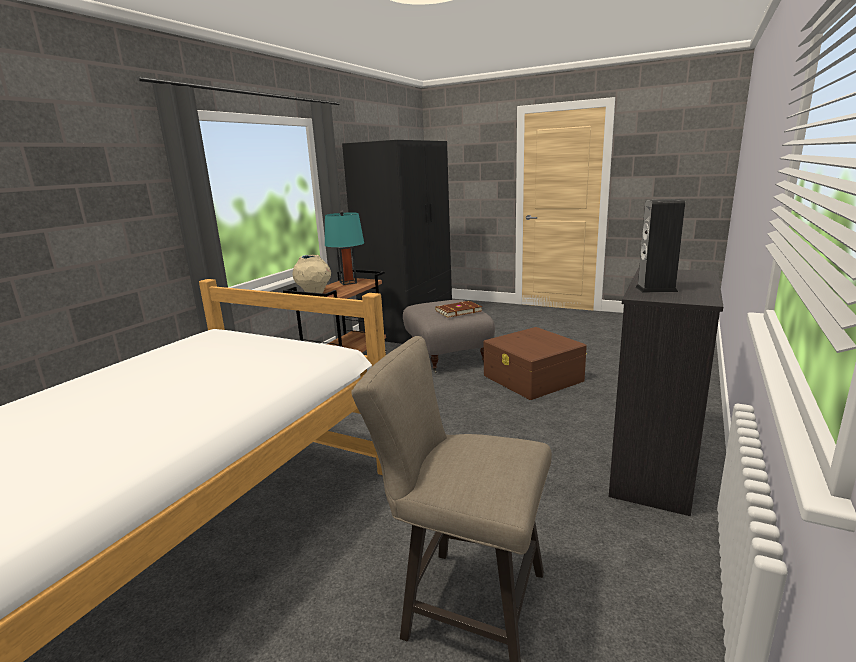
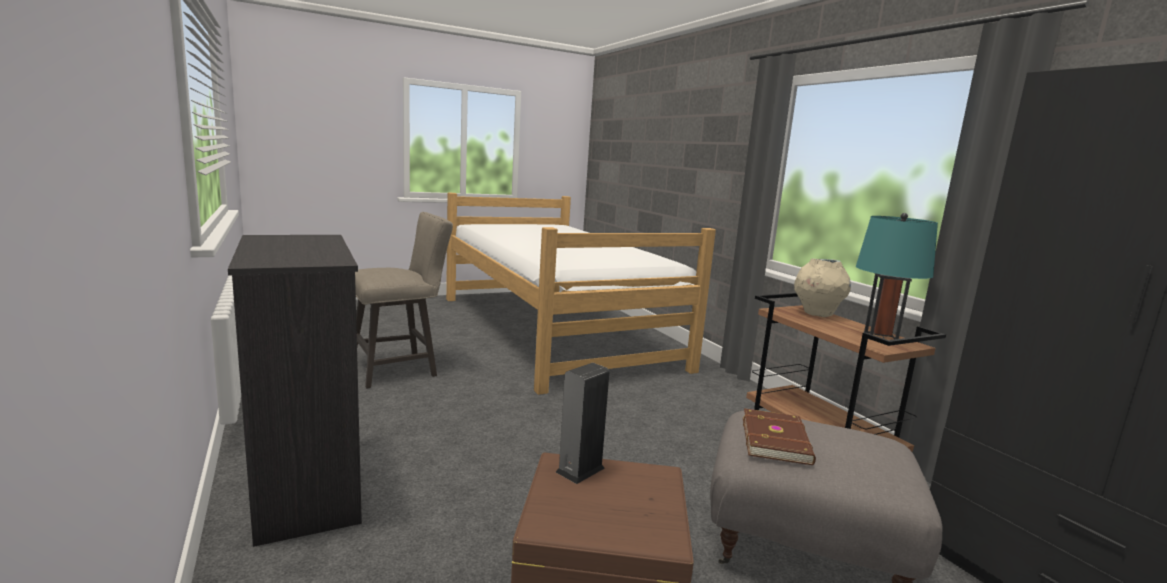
camera: 125 degrees right, 5 degrees down
speaker [635,199,685,293] -> speaker moved to [556,363,609,484]

